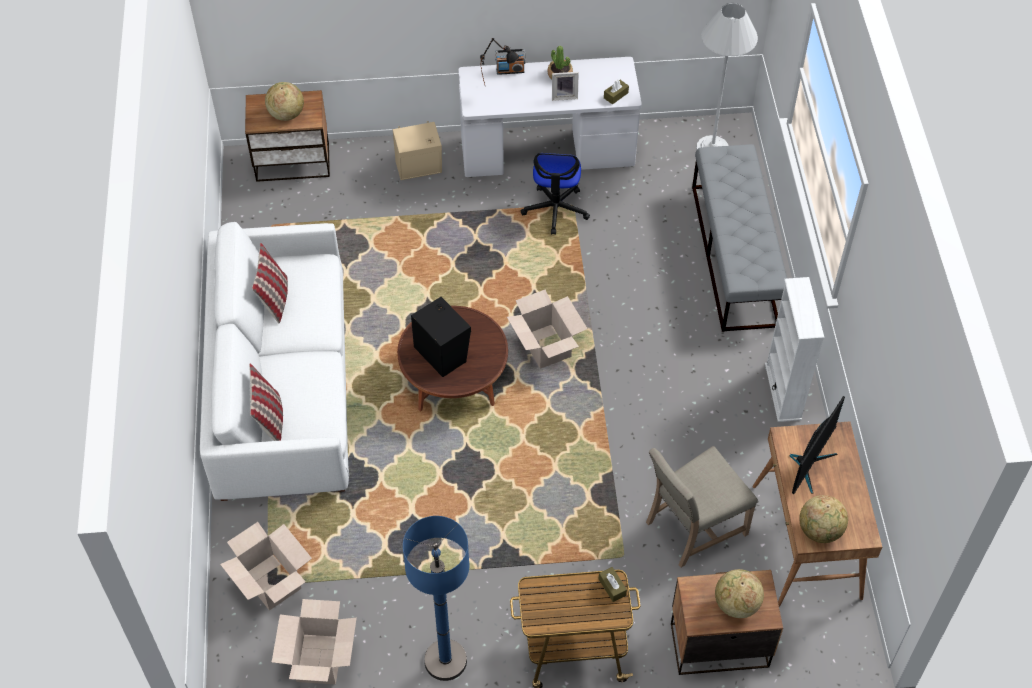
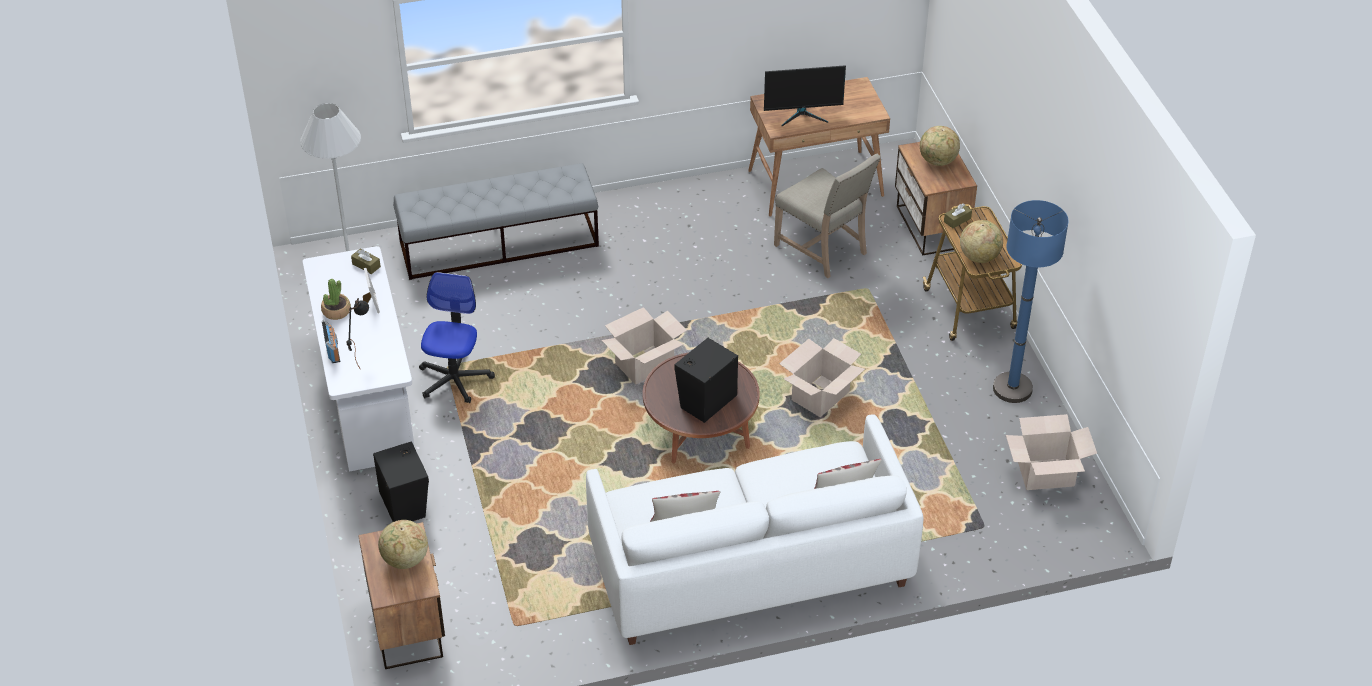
camera: 100 degrees left, 10 degrees down
cardboard box [220,522,312,610] -> cardboard box moved to [779,338,865,417]
beige speaker [393,121,442,180] -> black speaker [373,441,429,522]
office chair [521,153,590,235] -> office chair turned 75 degrees counterclockwise [419,272,495,403]
white bookcase [765,277,824,422] -> none
monitor [789,396,845,494] -> monitor turned 150 degrees clockwise [764,65,846,126]
globe [799,495,848,543] -> globe moved to [960,220,1003,263]

